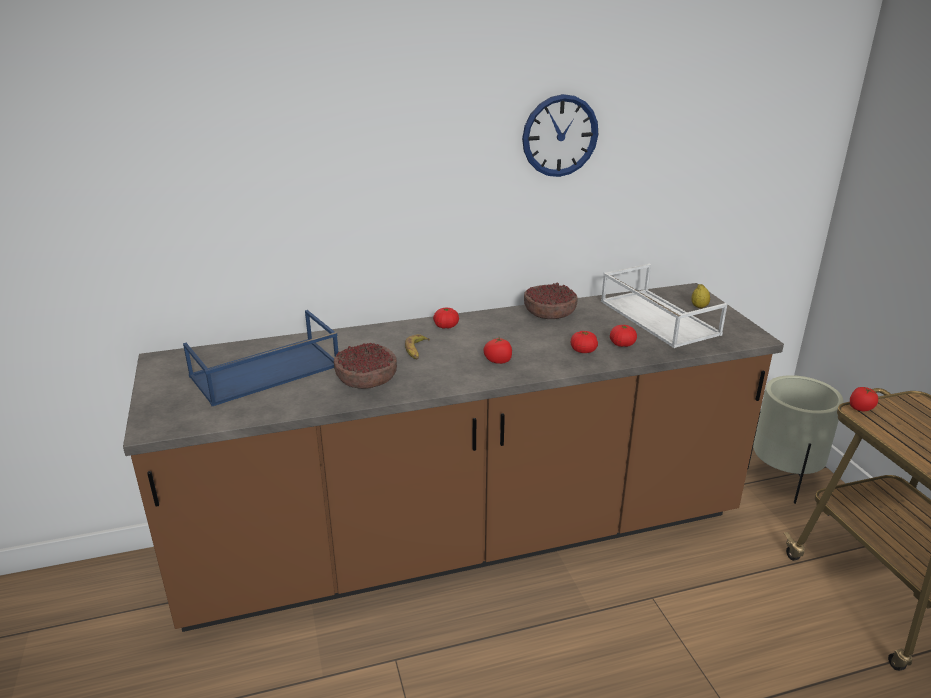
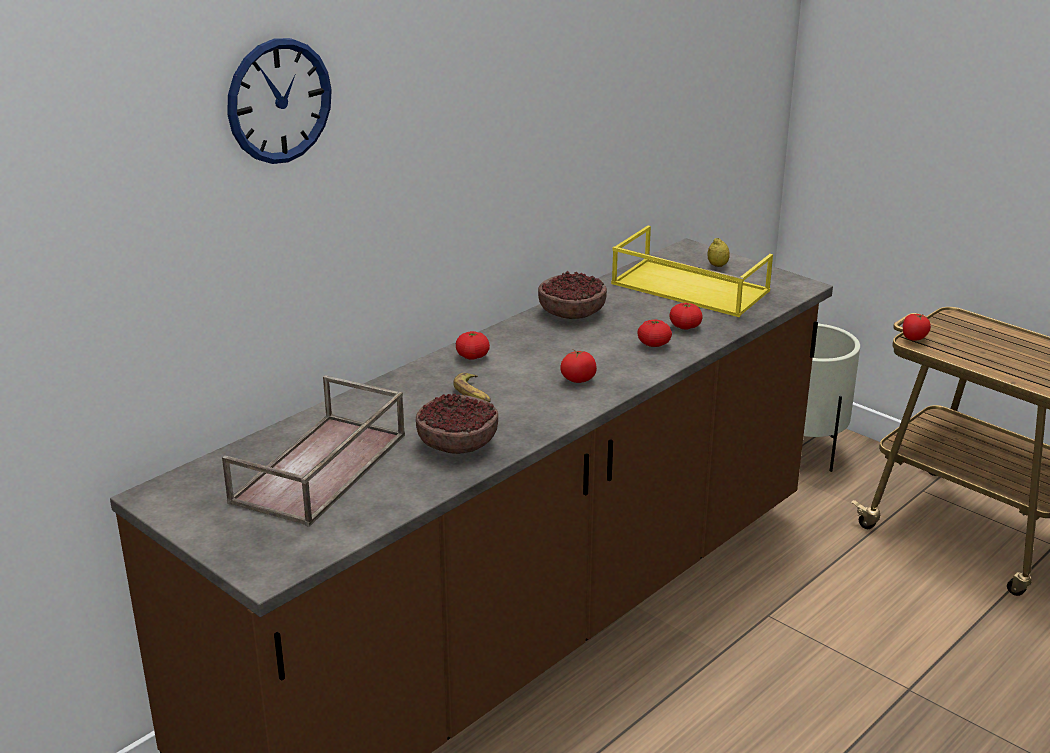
camera: 30 degrees left, 0 degrees up
blue tray [183,310,338,406] -> brown tray [222,375,405,527]
wall clock [522,94,598,177] -> wall clock moved to [227,38,332,164]
white tray [601,264,727,348] -> yellow tray [611,225,773,317]

